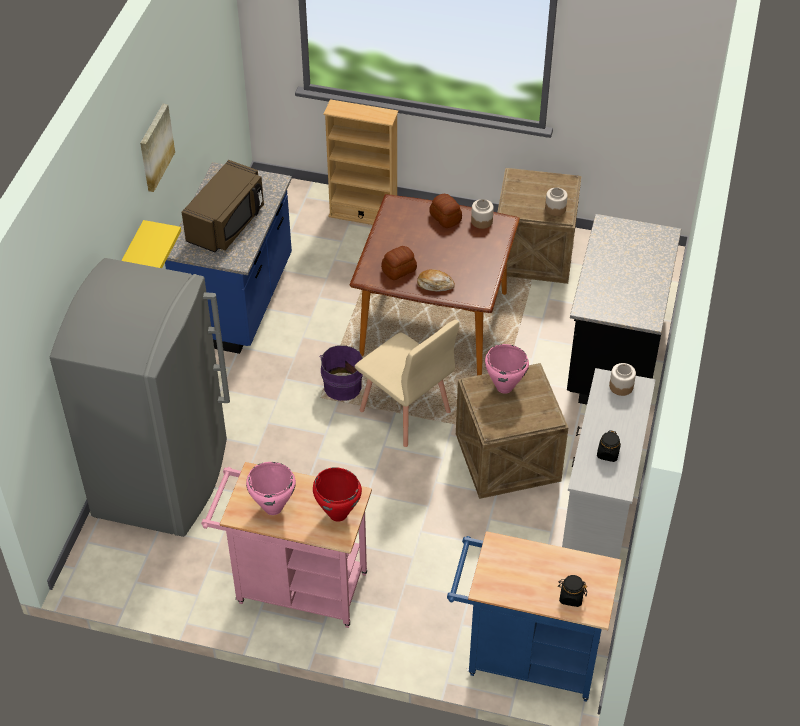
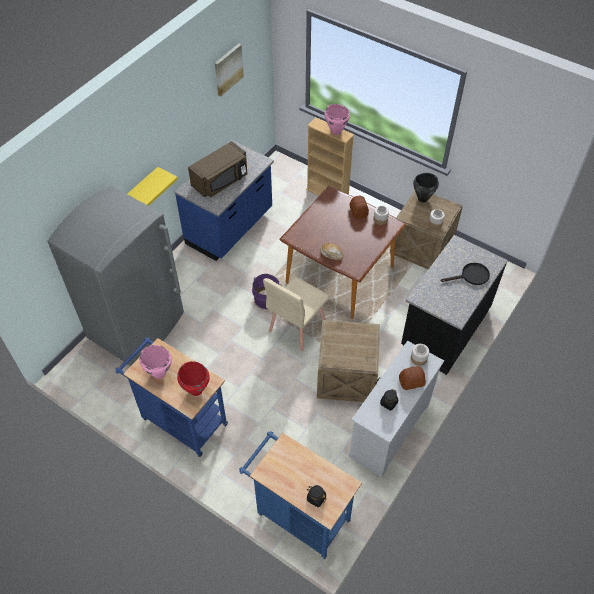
camera: 20 degrees right, 5 degrees up
picture [140,104,175,192] -> picture moved to [215,43,244,96]
pink cart [201,462,372,628] -> blue cart [115,337,228,457]
beige chair [355,320,459,447] -> beige chair turned 60 degrees clockwise [263,277,330,352]
bread [381,246,417,280] -> bread moved to [399,366,426,390]
pink cooking pot [485,344,529,394] -> pink cooking pot moved to [325,104,350,135]
none -> black cooking pot [413,173,439,202]
none -> black frying pan [441,263,490,285]

